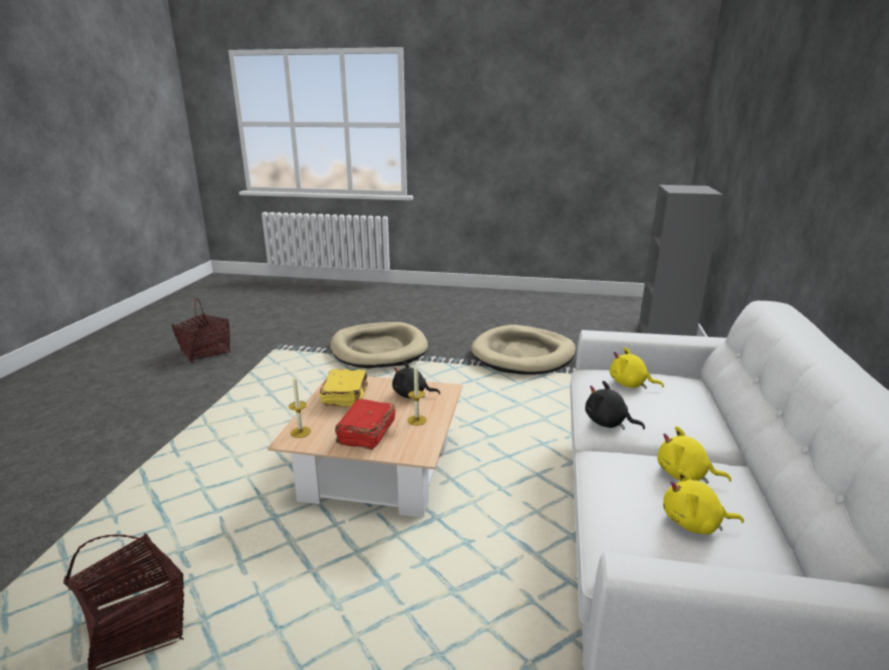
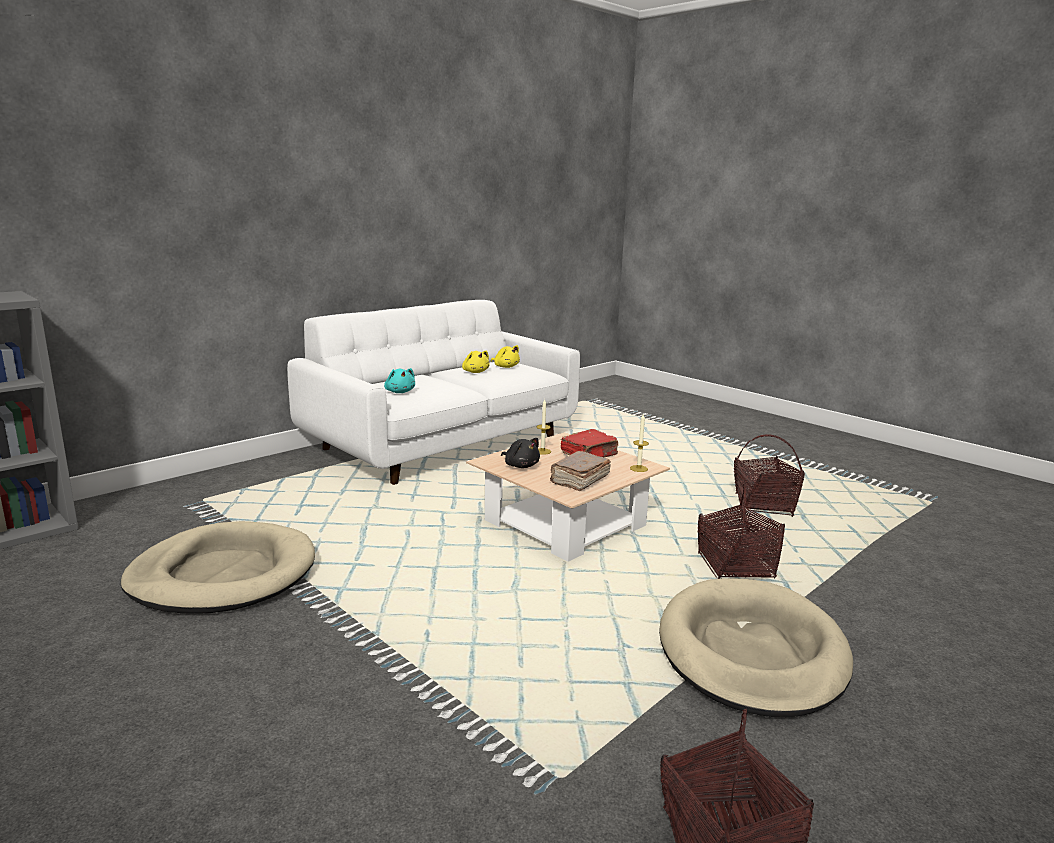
camera: 145 degrees left, 5 degrees down
yellow book [319,369,368,407] -> brown book [550,451,611,491]
beige dog bed [330,322,428,369] -> beige dog bed moved to [659,578,853,717]
black plush toy [585,381,645,430] -> none
yellow plush toy [610,347,664,389] -> turquoise plush toy [384,368,415,393]
none -> basket [698,482,785,579]

